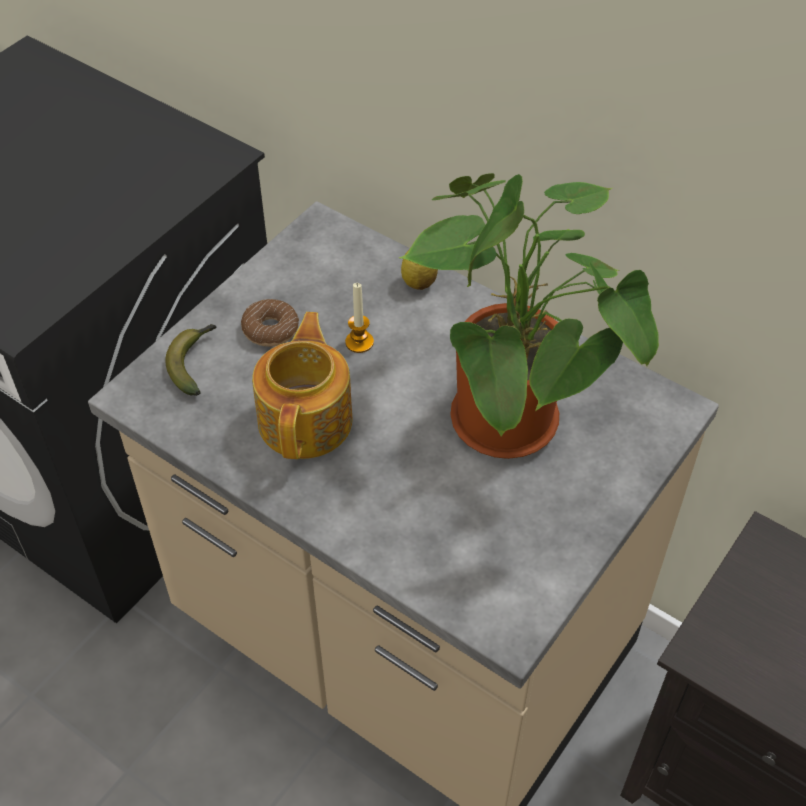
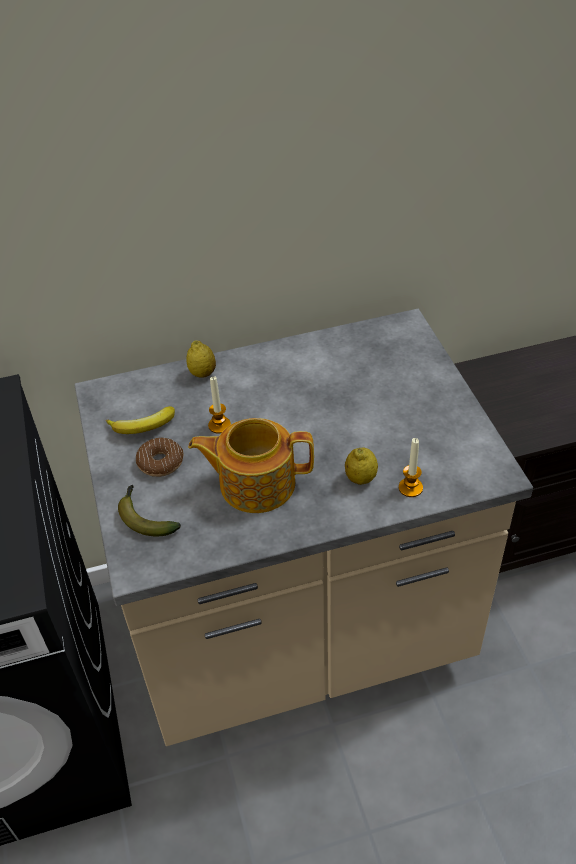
camera: 50 degrees left, 5 degrees down
teapot [252,312,353,459] -> teapot turned 45 degrees counterclockwise [188,418,314,513]
potted plant [399,173,659,459] -> none
none -> banana [106,406,175,434]
none -> lemon [345,447,378,485]
none -> candle [399,438,423,497]

